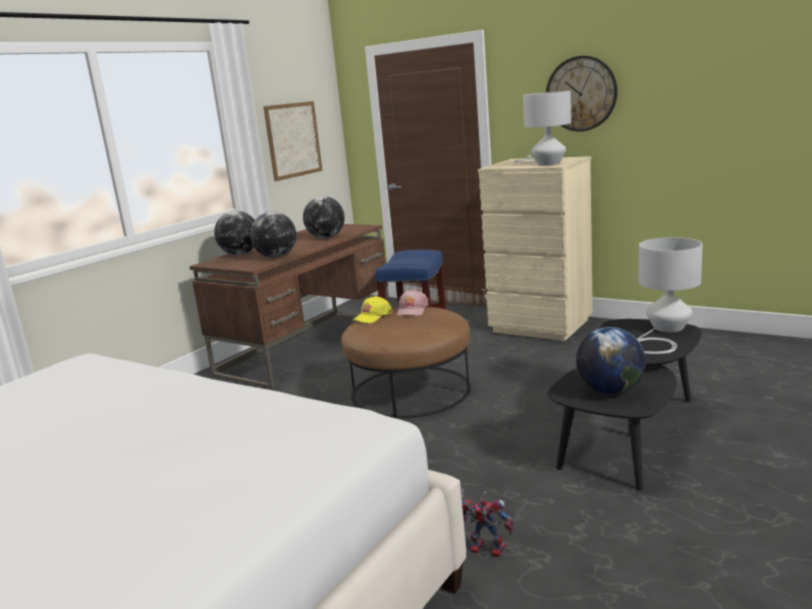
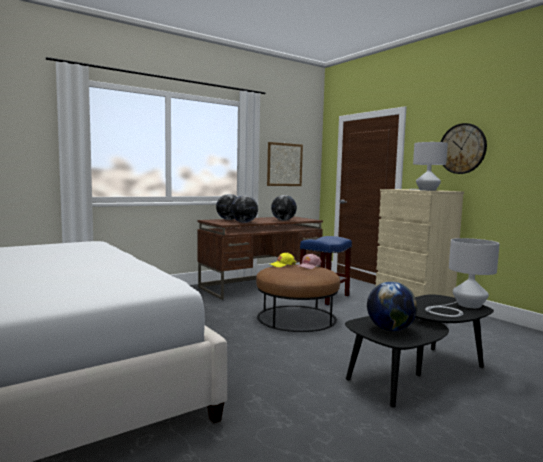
camera: 20 degrees right, 10 degrees down
toy robot [461,489,515,557] -> none

